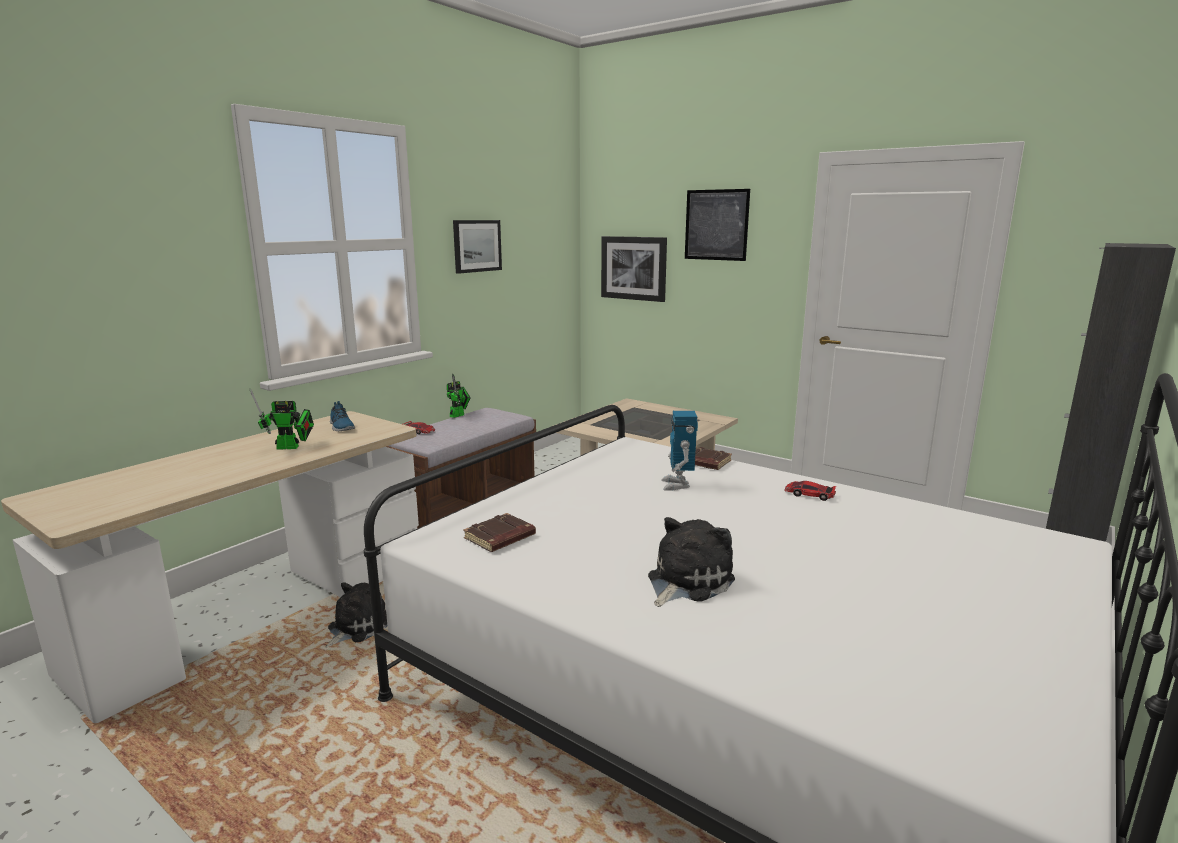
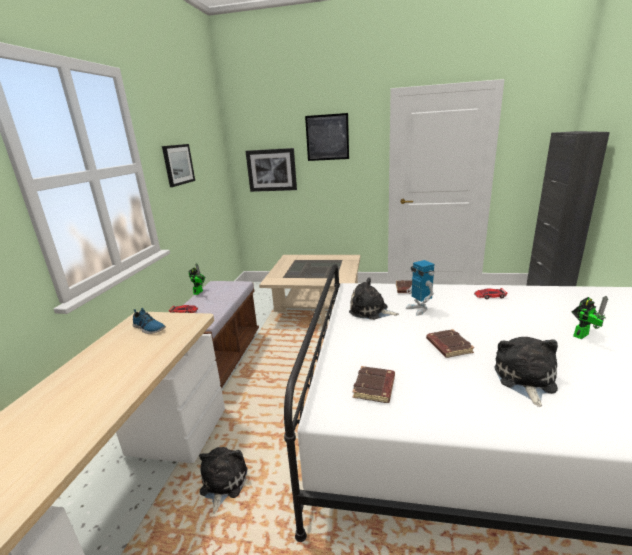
camera: 25 degrees left, 5 degrees up
toy robot [250,389,314,450] -> toy robot moved to [572,296,608,339]
none -> plush toy [349,277,399,320]
none -> brown book [426,329,474,358]

